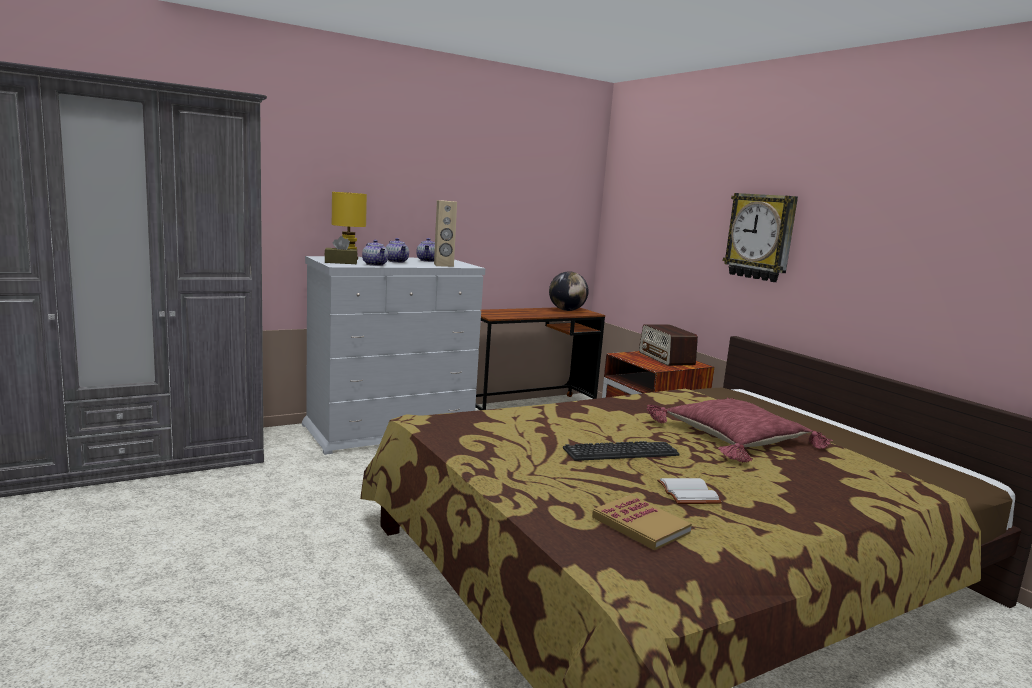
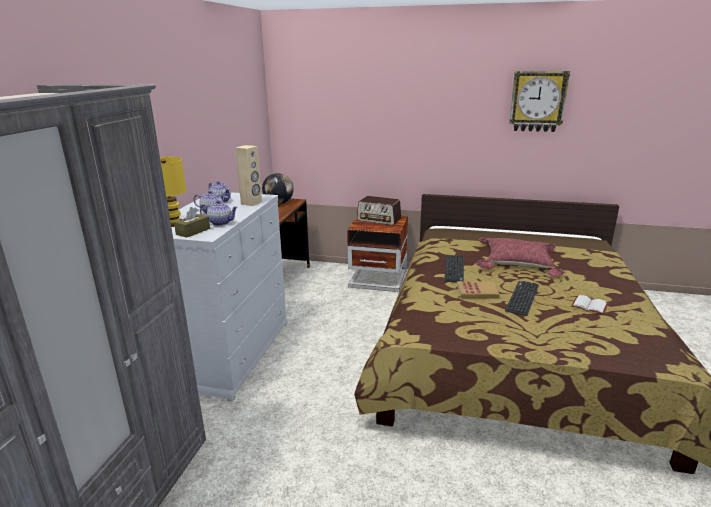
camera: 45 degrees left, 10 degrees up
book [592,495,692,551] -> book moved to [457,281,500,299]
wall clock [723,193,798,282] -> wall clock moved to [509,71,570,132]
none -> keyboard [444,255,464,283]

